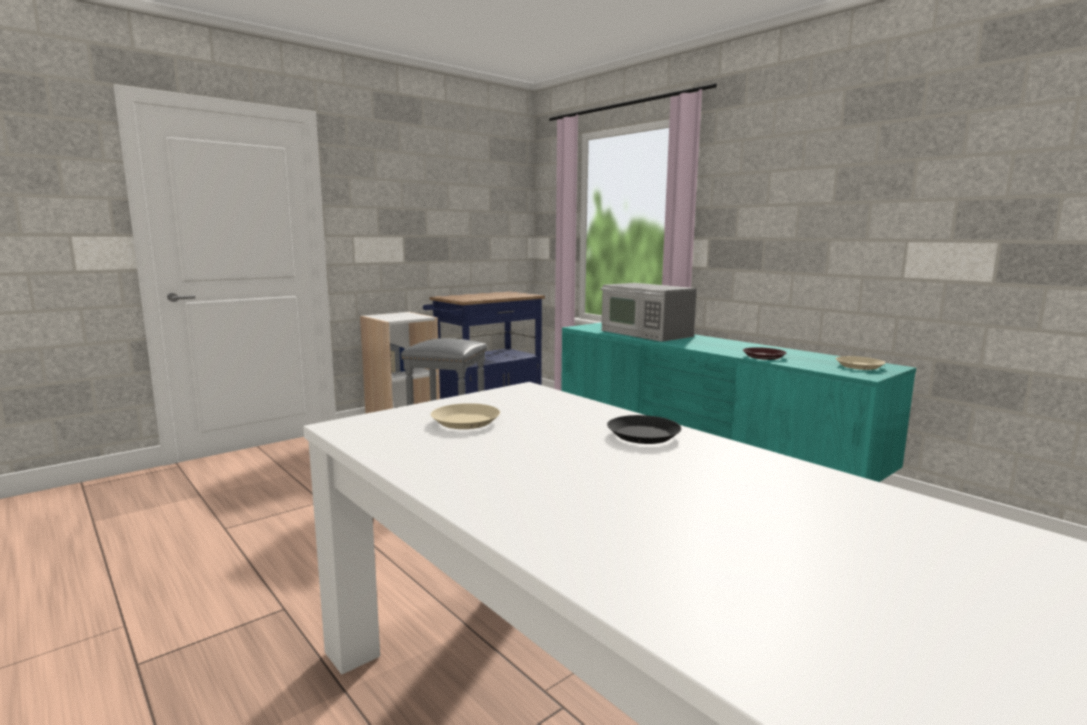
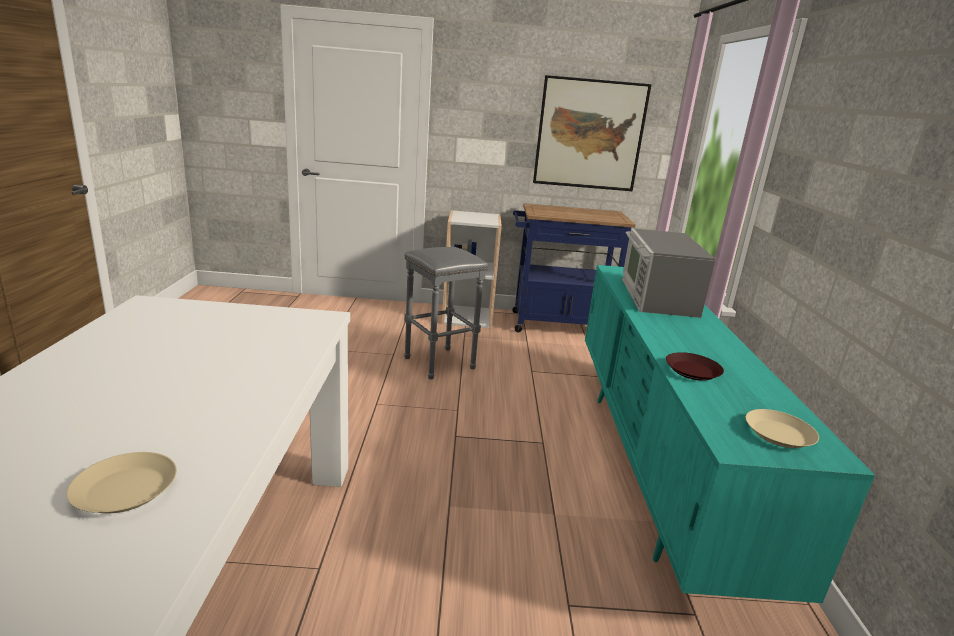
camera: 40 degrees right, 10 degrees up
beige plate [431,403,500,429] -> beige plate moved to [67,452,177,513]
black plate [607,415,682,444] -> none
none -> picture [533,75,652,191]

